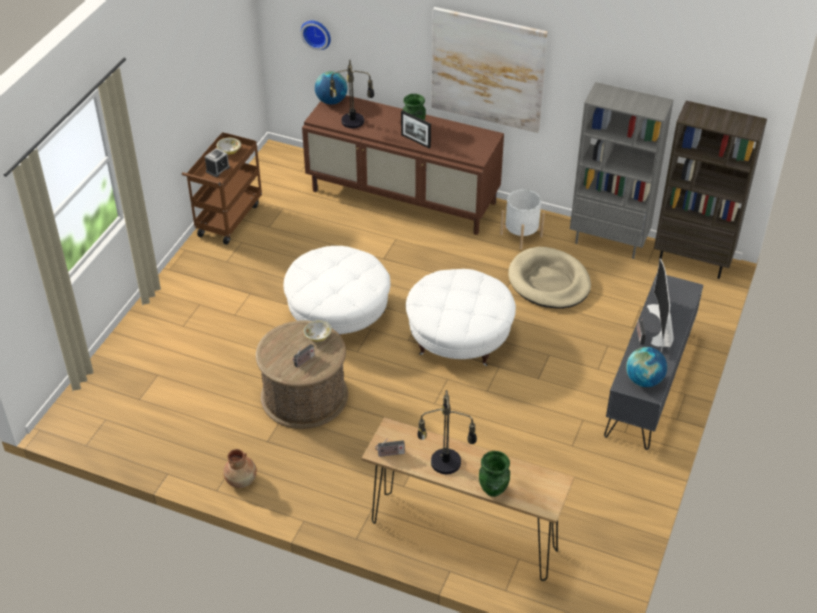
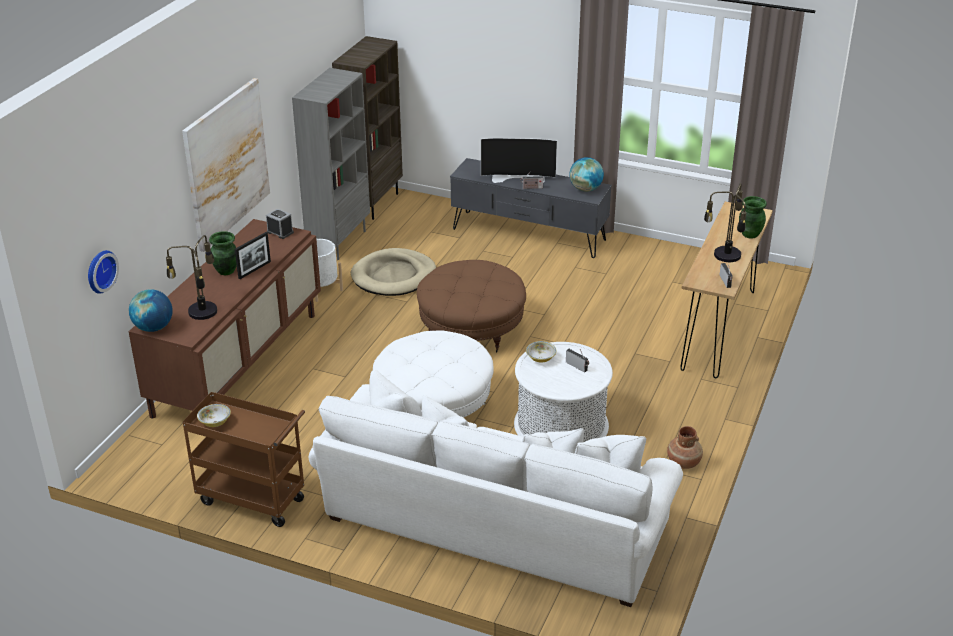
camera: 90 degrees left, 10 degrees down
alarm clock [205,148,230,177] -> alarm clock moved to [266,209,294,239]
brown coffee table [256,320,348,429] -> white coffee table [514,342,613,442]
white ottoman [406,269,516,366] -> brown ottoman [417,260,526,352]
none -> white sofa [309,370,683,607]

